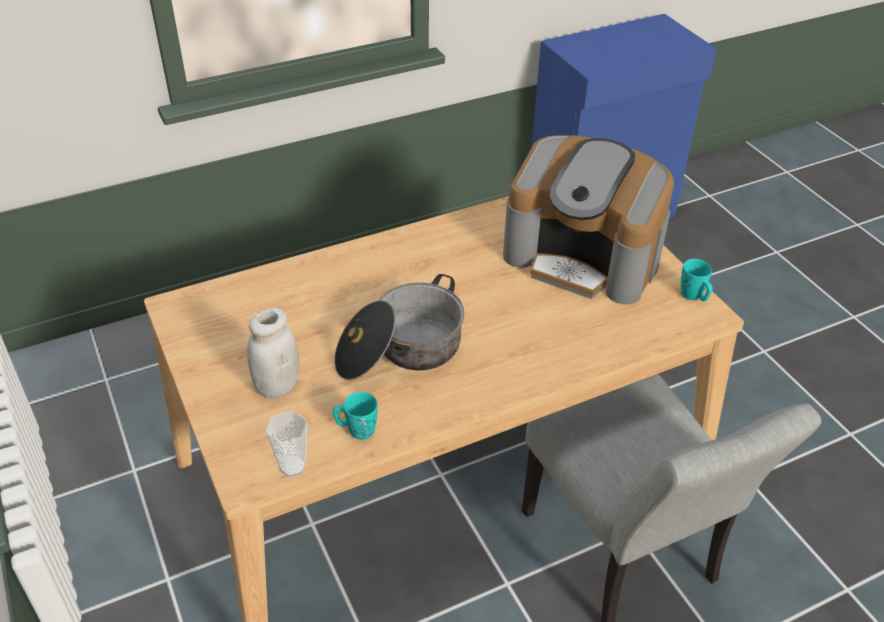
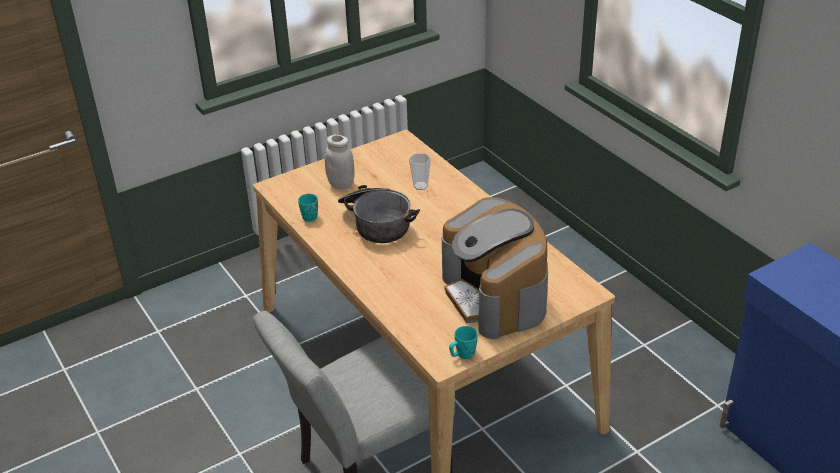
camera: 85 degrees right, 5 degrees down
cup [266,411,308,477] -> cup moved to [409,153,431,190]
coffee machine [503,135,674,305] -> coffee machine turned 45 degrees counterclockwise [442,197,548,339]

